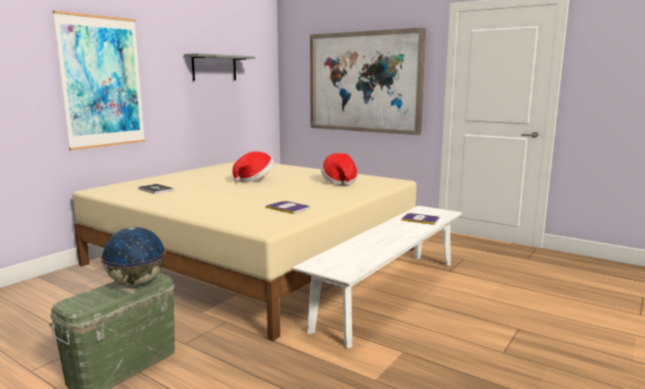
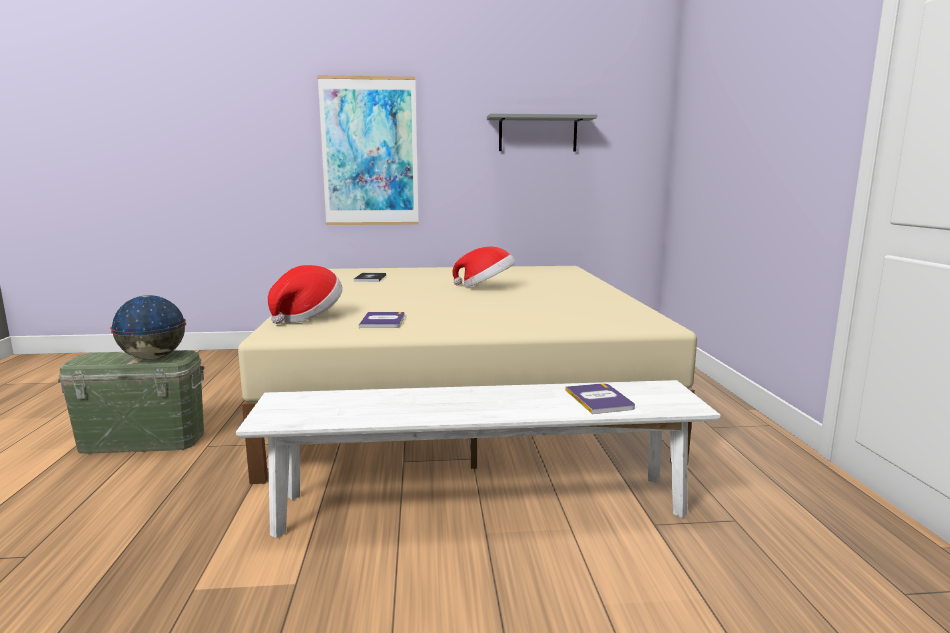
camera: 50 degrees right, 0 degrees up
picture [310,28,426,135] -> none
hat [321,153,358,186] -> hat moved to [268,265,343,324]

